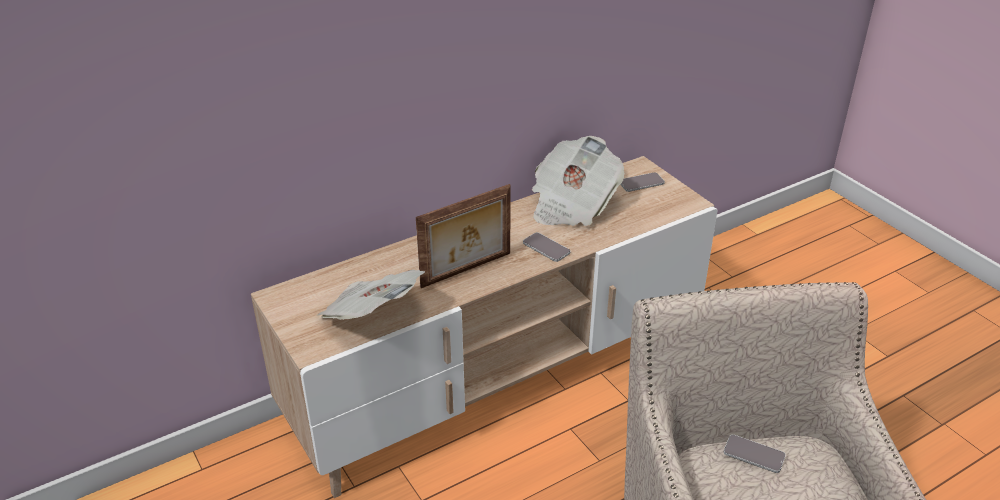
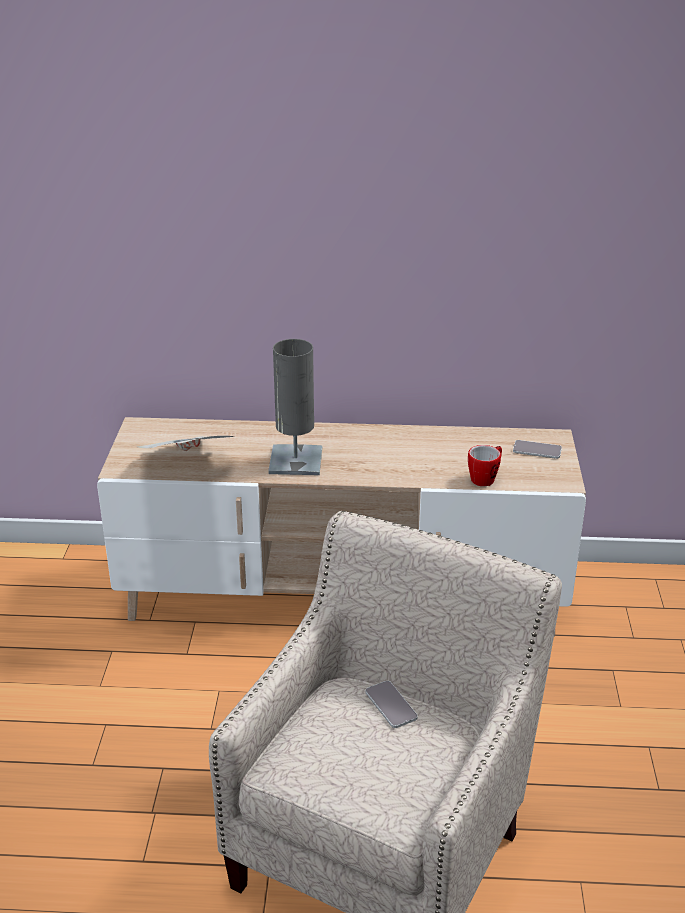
camera: 35 degrees right, 5 degrees down
picture frame [416,184,511,288] -> grey table lamp [268,339,322,475]
phone [523,232,570,262] -> none
newspaper [532,136,625,226] -> none
none -> mug [468,445,502,486]

